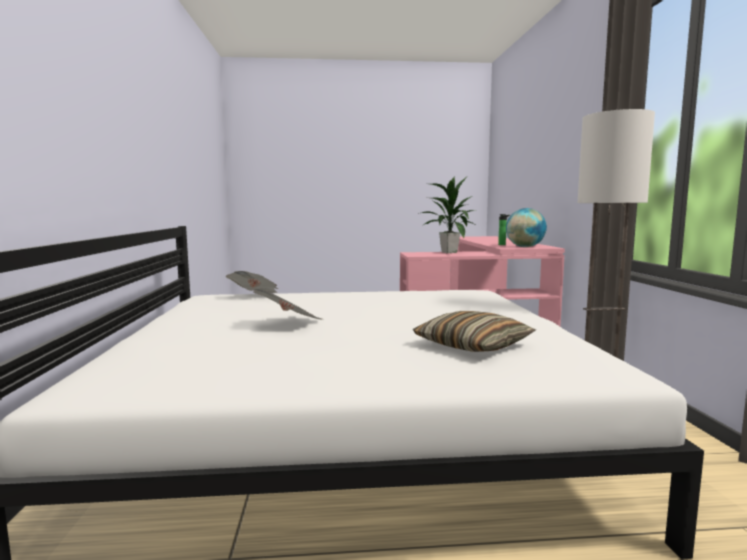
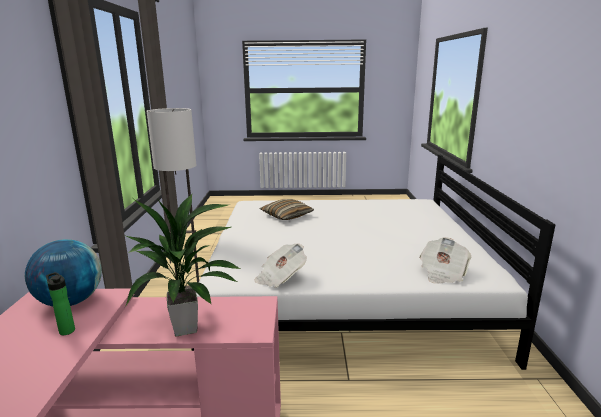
camera: 175 degrees left, 10 degrees up
newspaper [253,289,321,319] -> newspaper moved to [254,244,307,288]

